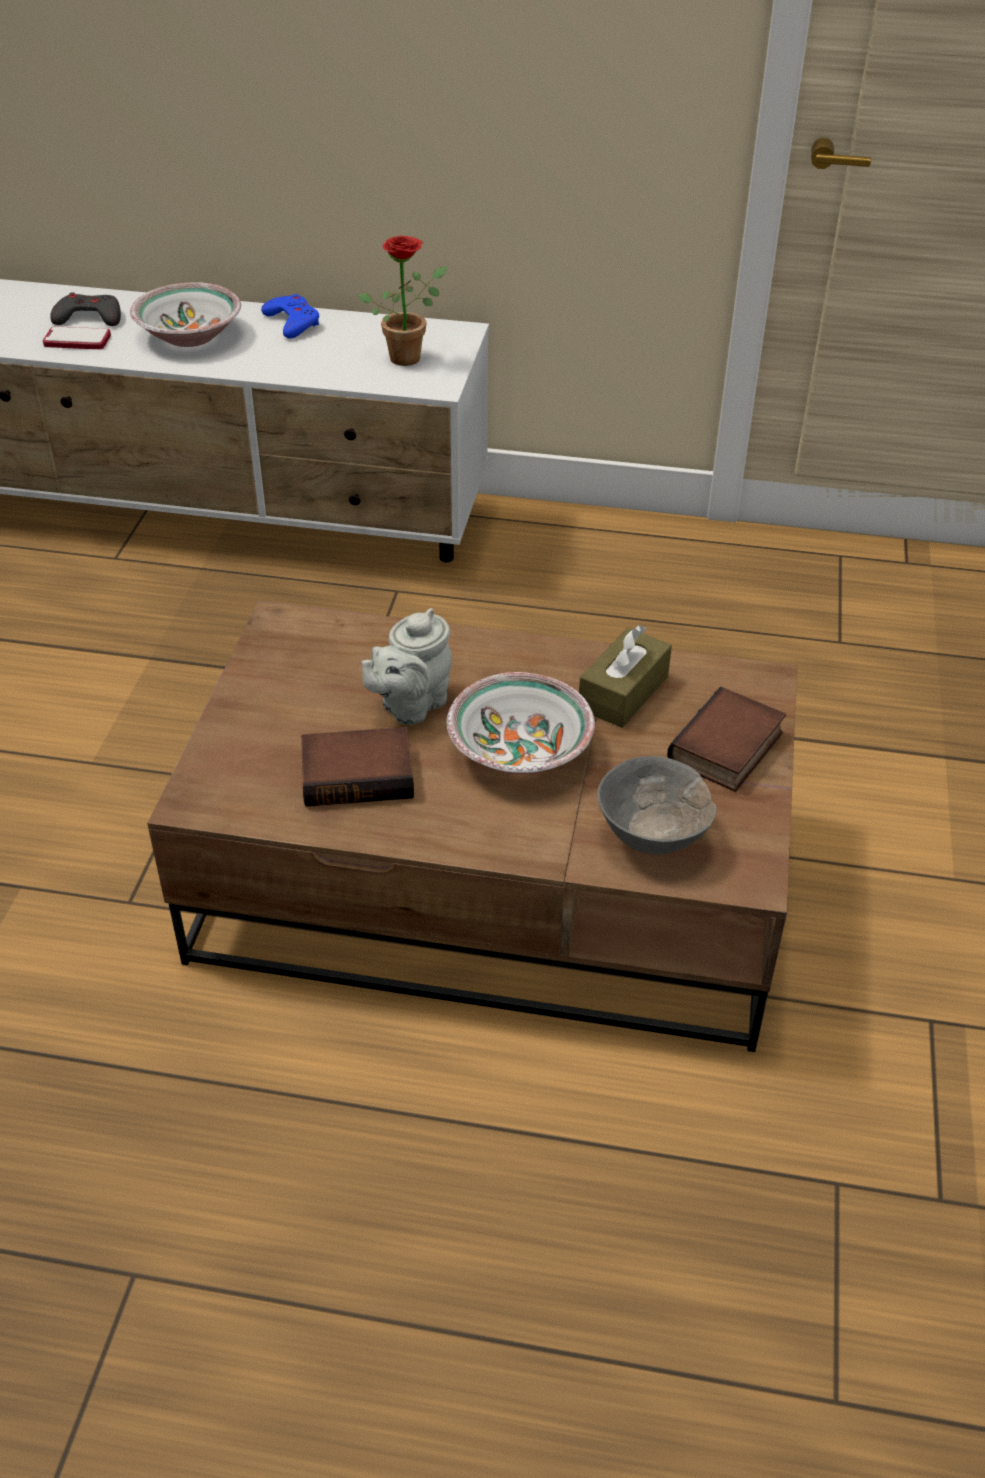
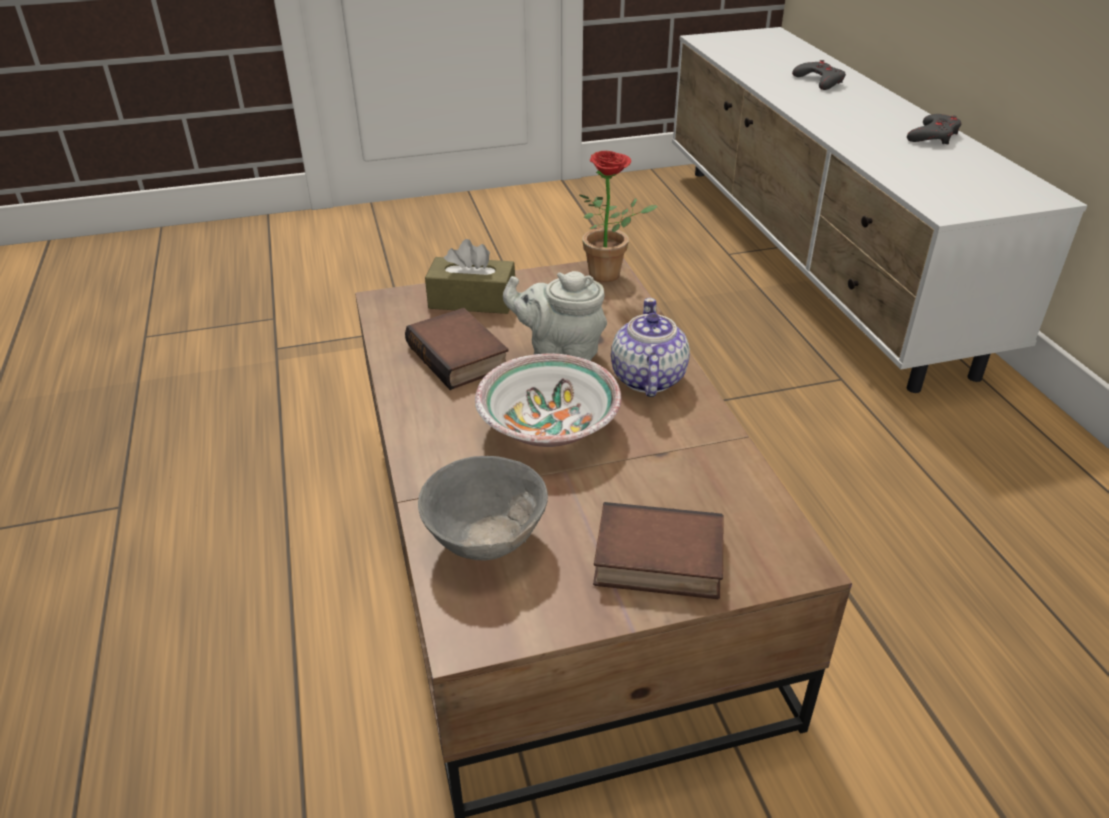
camera: 65 degrees right, 5 degrees down
phone [43,327,111,349] -> none
bowl [130,282,241,347] -> none
blue game controller [261,294,319,339] -> grey game controller [907,114,962,144]
potted plant [358,236,447,366] -> potted plant moved to [579,151,658,282]
brown tissue box [579,625,672,728] -> brown tissue box moved to [425,239,515,314]
none -> teapot [611,298,690,397]

